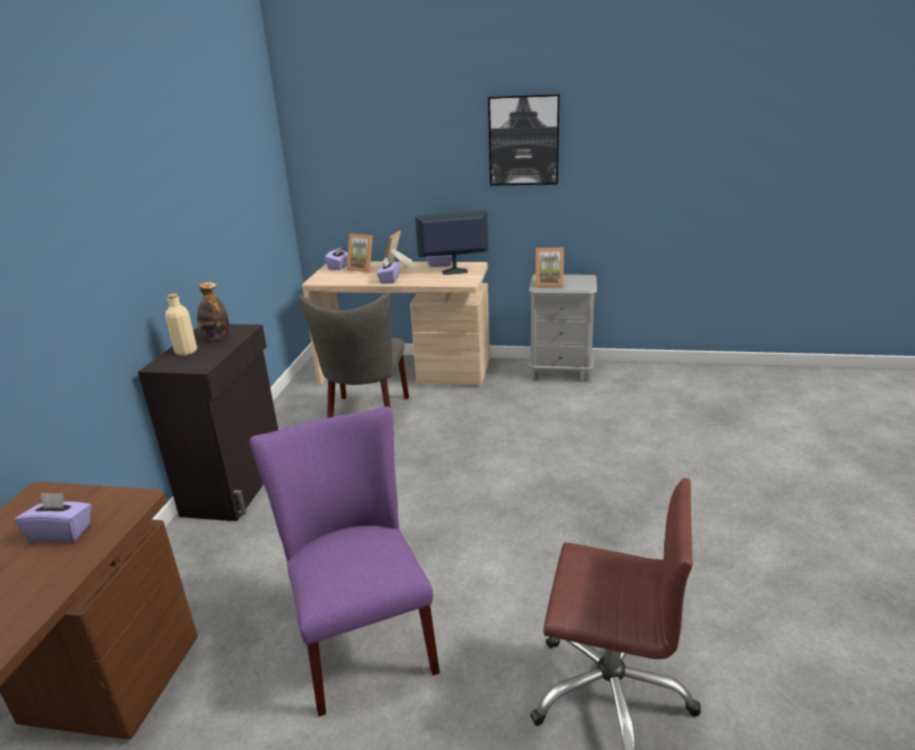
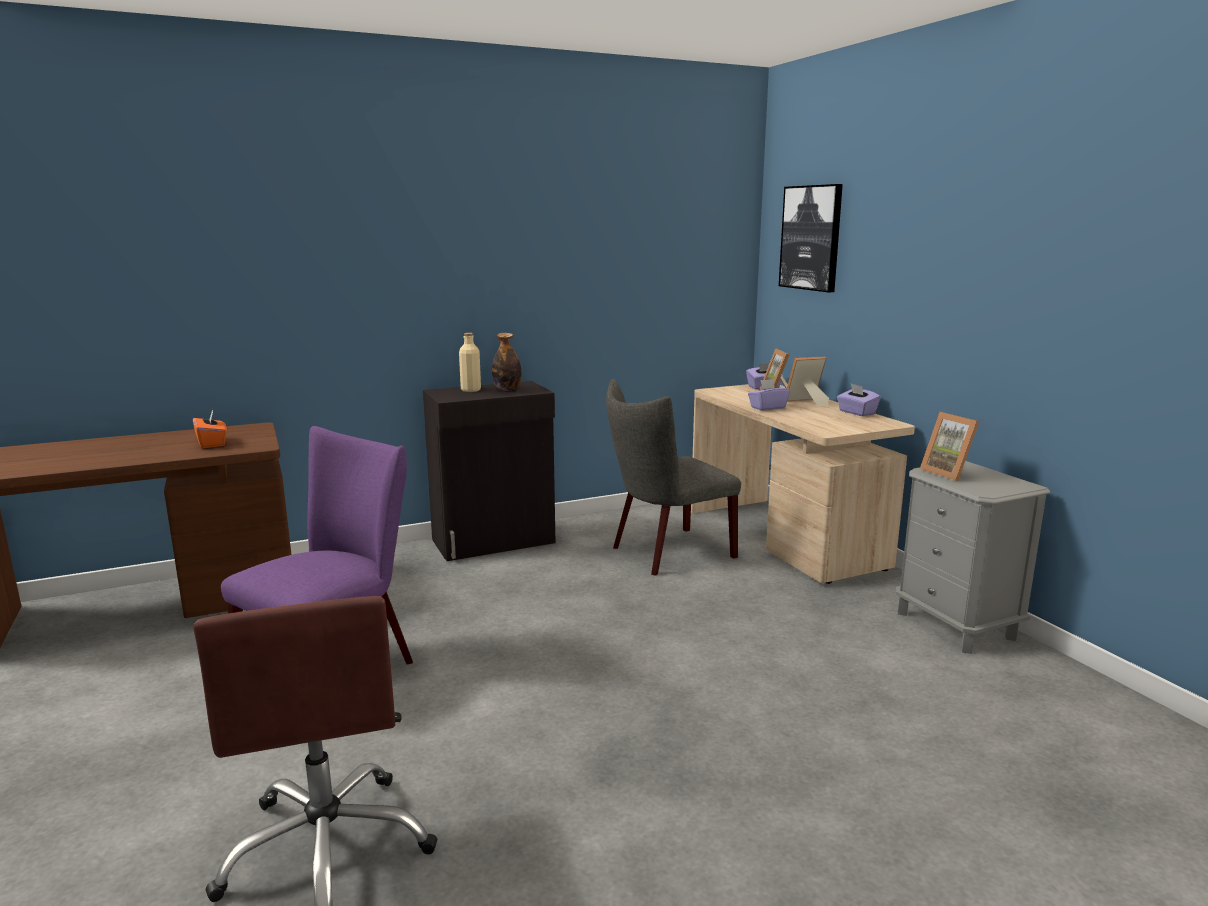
camera: 55 degrees right, 10 degrees down
purple tissue box [15,492,91,542] -> orange tissue box [193,410,227,448]
monitor [415,210,488,275] -> none
picture [488,94,560,186] -> picture moved to [779,184,843,292]

